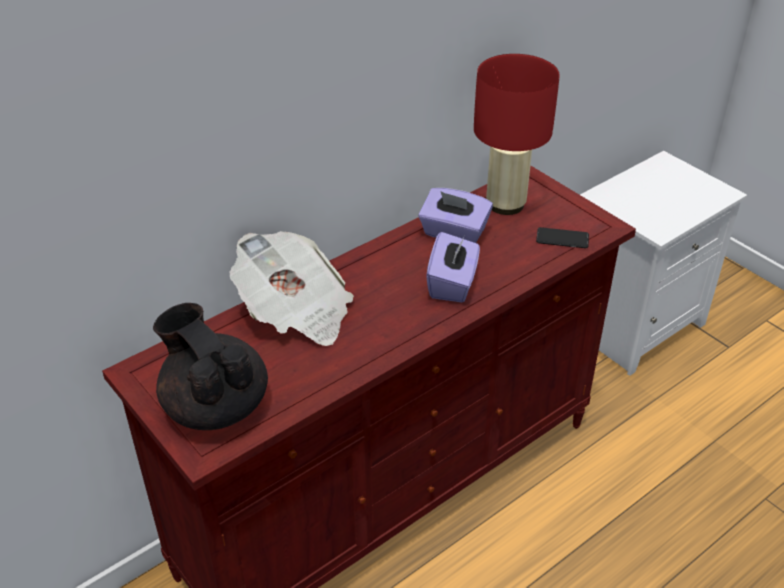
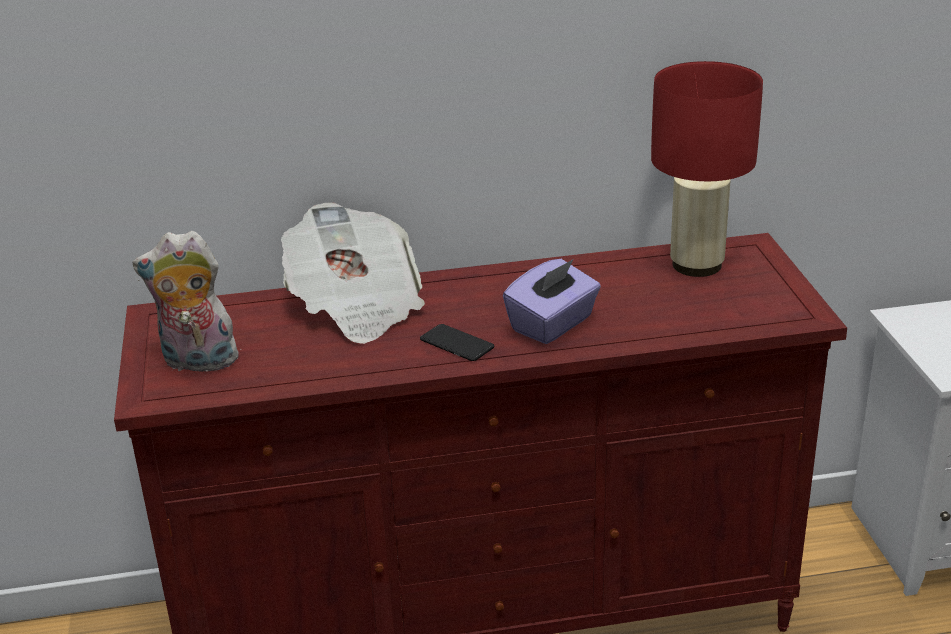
camera: 30 degrees right, 10 degrees down
black teapot [153,303,268,430] -> plush toy [133,231,245,372]
purple tissue box [418,188,493,243] -> none
phone [536,227,589,248] -> phone moved to [420,324,495,361]

